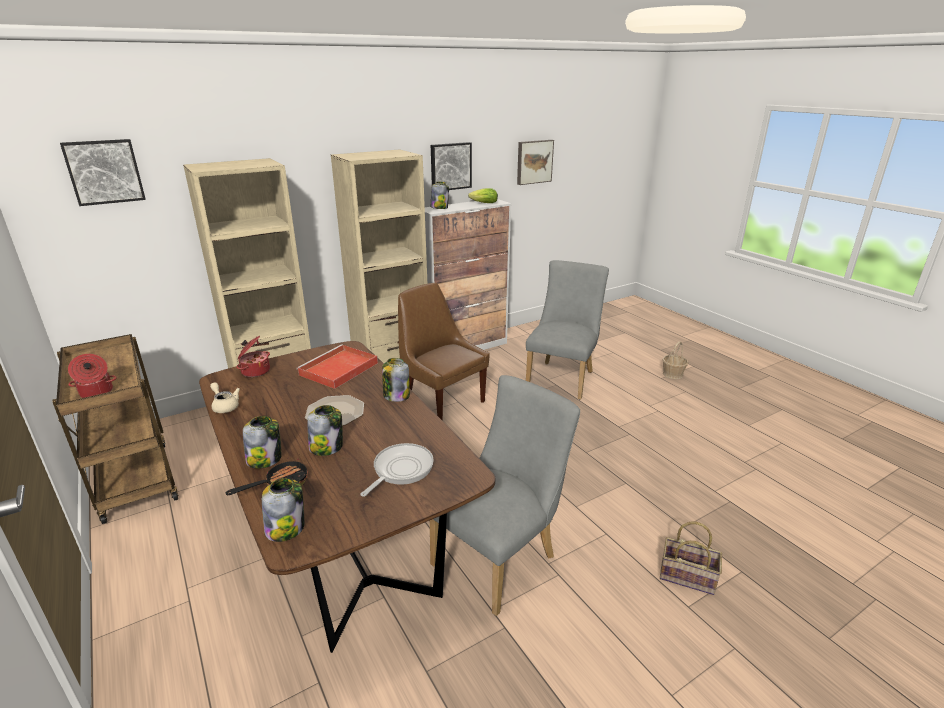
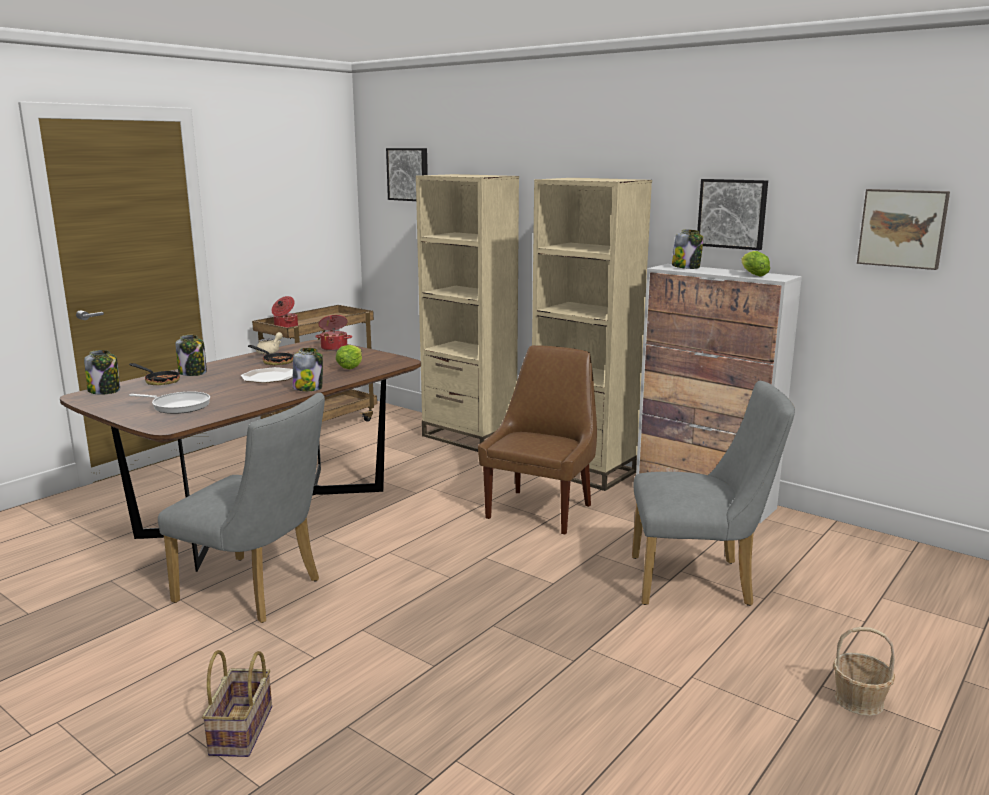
camera: 70 degrees right, 10 degrees down
red tray [296,344,378,389] -> lettuce [336,345,362,369]
jar [307,405,343,456] -> none
none -> frying pan [248,345,294,365]

